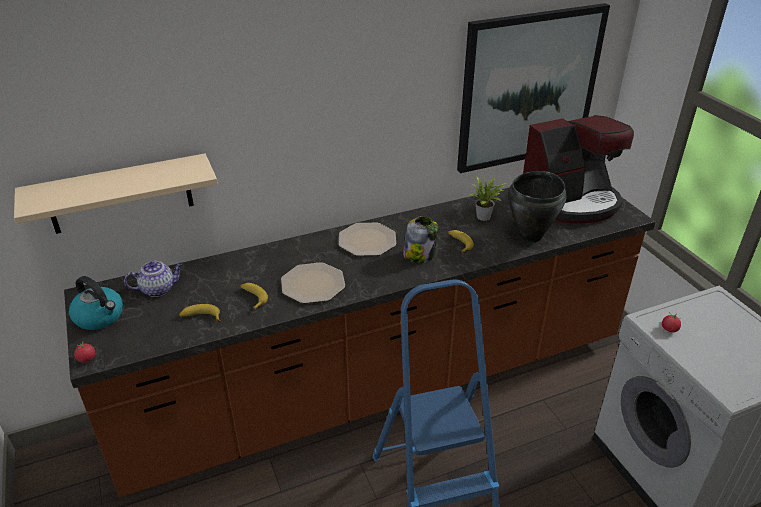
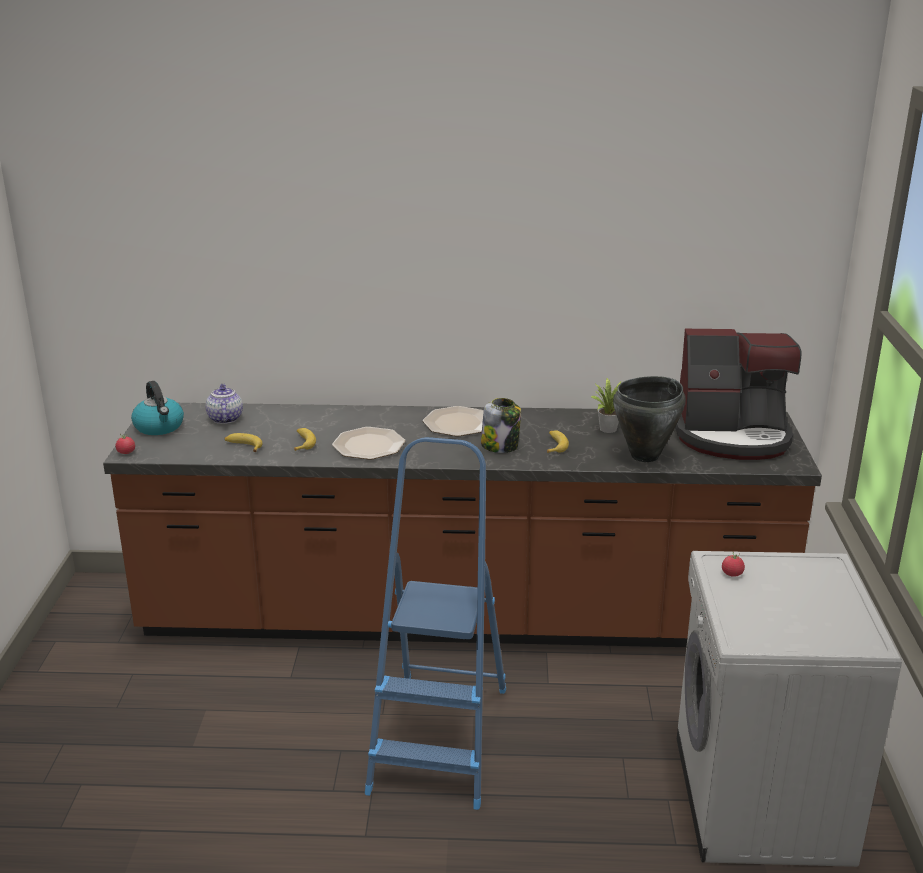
camera: 25 degrees right, 10 degrees down
beige shelf [14,154,218,234] -> none
teapot [124,261,183,297] -> teapot turned 105 degrees counterclockwise [205,384,243,424]
picture [457,3,610,173] -> none

